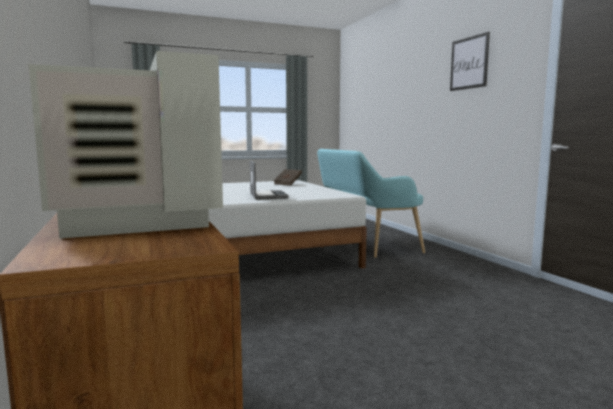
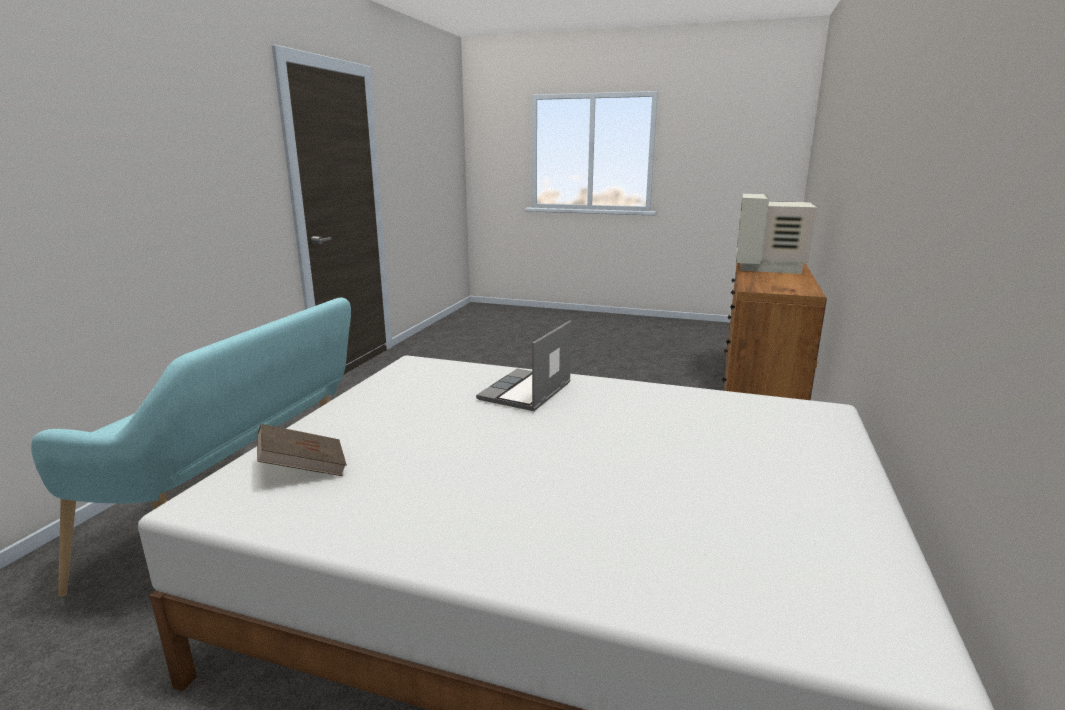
camera: 140 degrees left, 10 degrees up
picture [450,32,490,91] -> none

